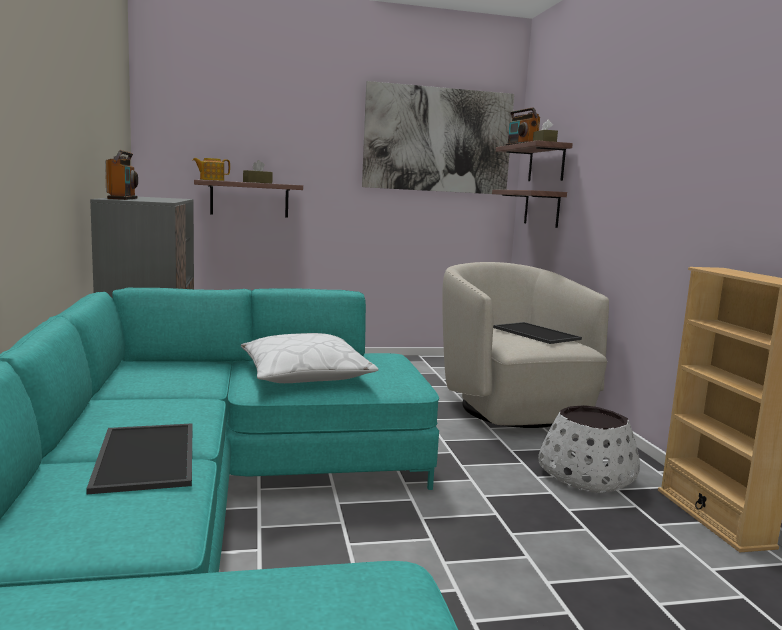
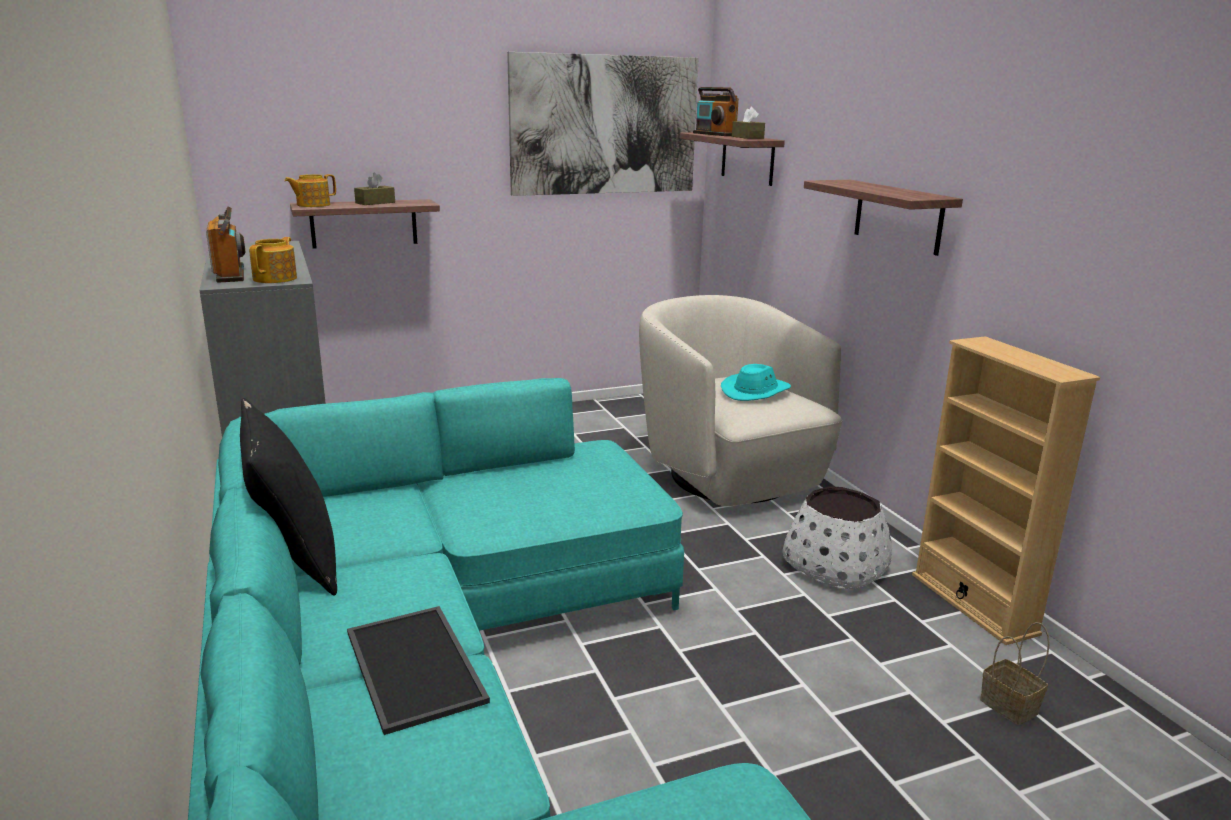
camera: 10 degrees left, 10 degrees up
white pillow [241,333,378,383] -> none
shelf [492,190,567,228] -> shelf moved to [804,180,963,256]
tray [493,322,582,344] -> turquoise hat [721,364,791,401]
none -> black pillow [240,398,337,596]
none -> teapot [249,237,297,283]
none -> basket [980,622,1050,725]

